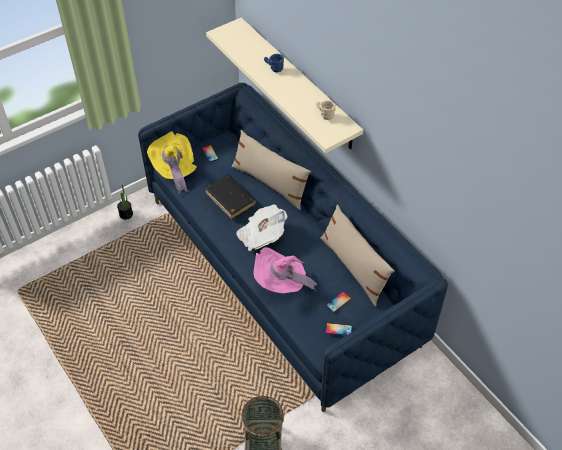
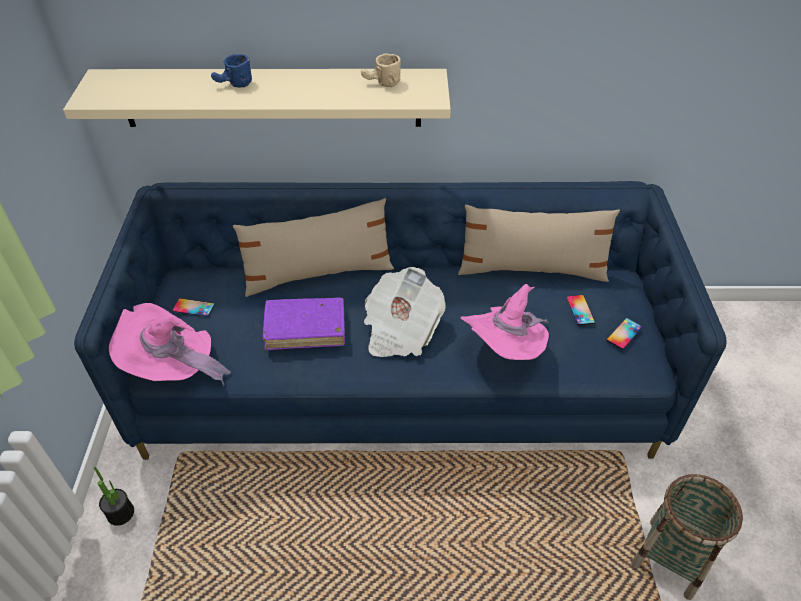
camera: 55 degrees left, 5 degrees down
yellow hat [147,131,197,194] -> pink hat [109,303,231,386]
black book [206,175,256,220] -> purple book [263,298,345,350]

